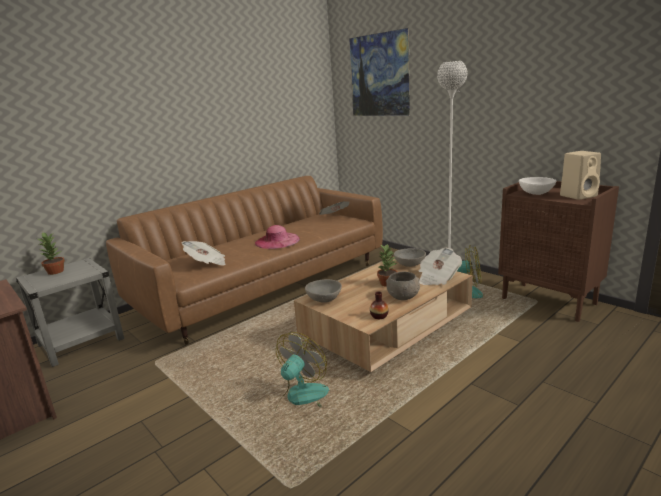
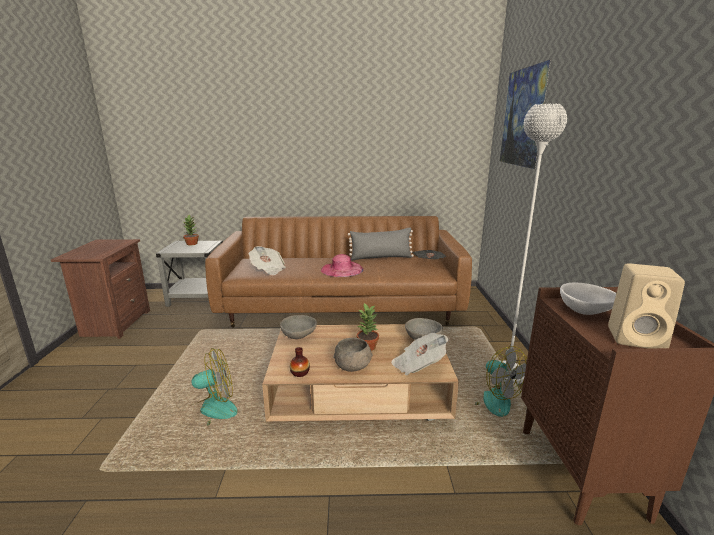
camera: 40 degrees right, 0 degrees up
none -> grey pillow [348,227,414,260]

